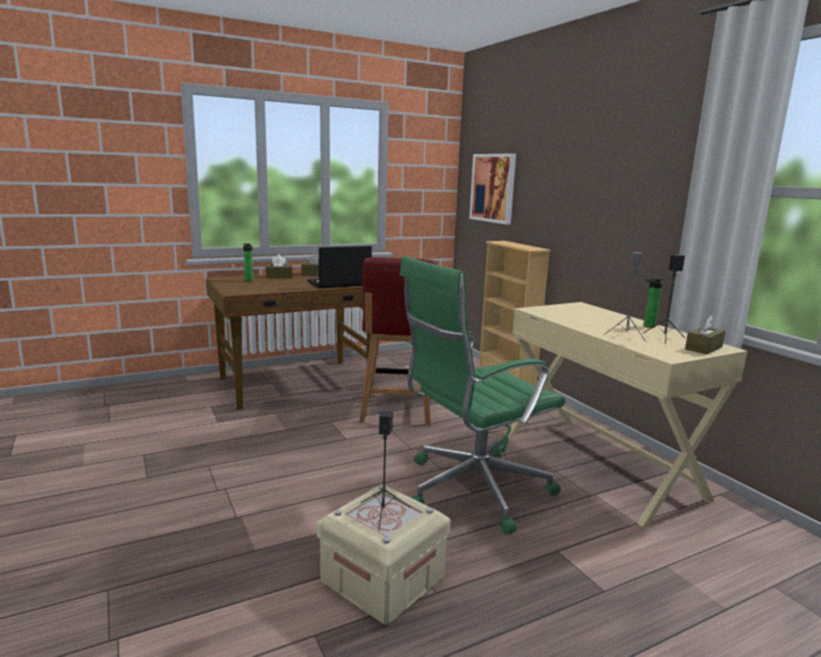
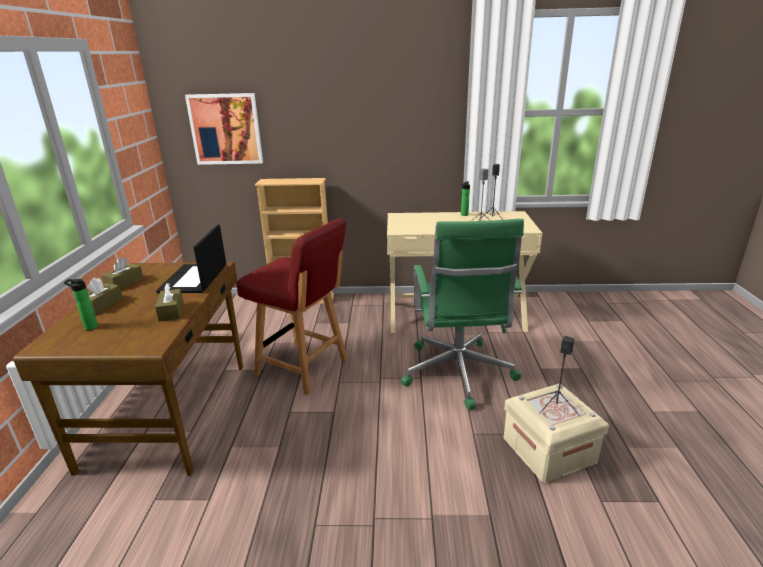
camera: 60 degrees left, 10 degrees up
brown tissue box [685,315,725,354] -> brown tissue box moved to [155,283,183,321]

